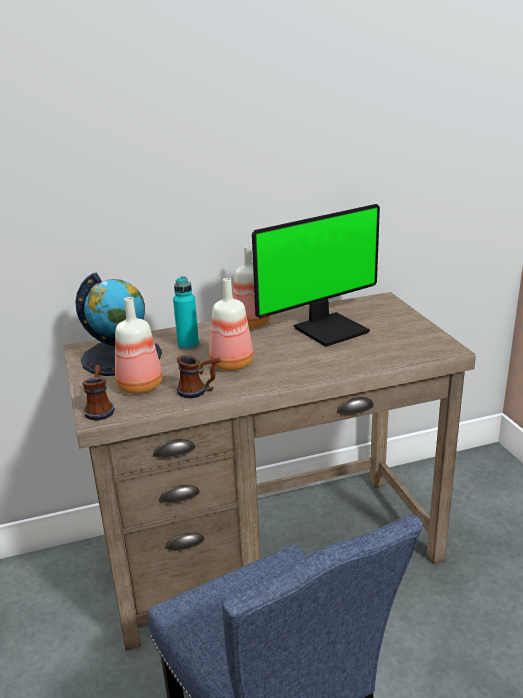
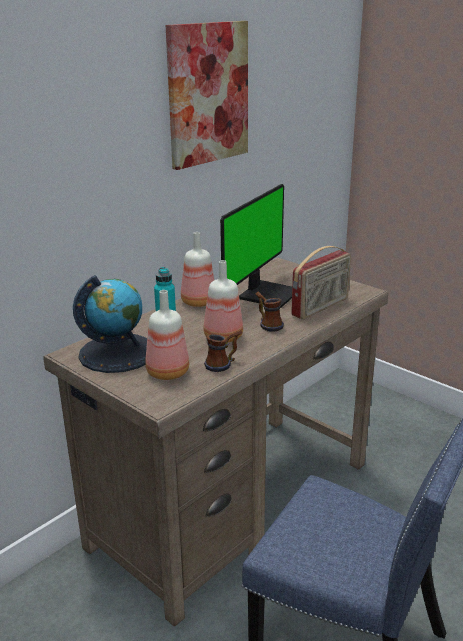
camera: 30 degrees left, 0 degrees up
mug [82,365,115,421] -> mug moved to [256,292,284,332]
none -> picture [166,21,248,170]
none -> radio [291,246,351,319]

